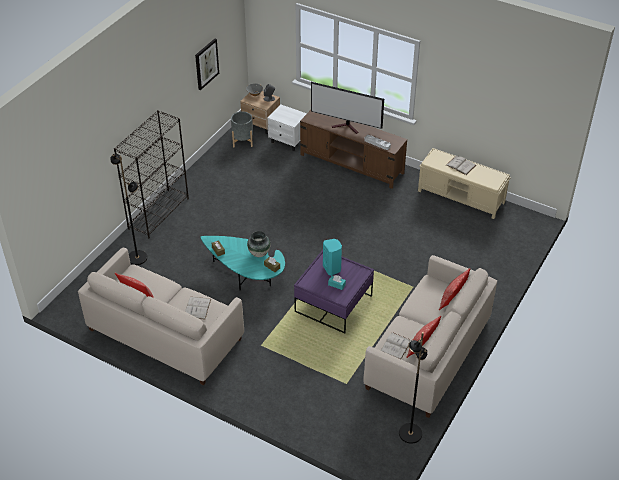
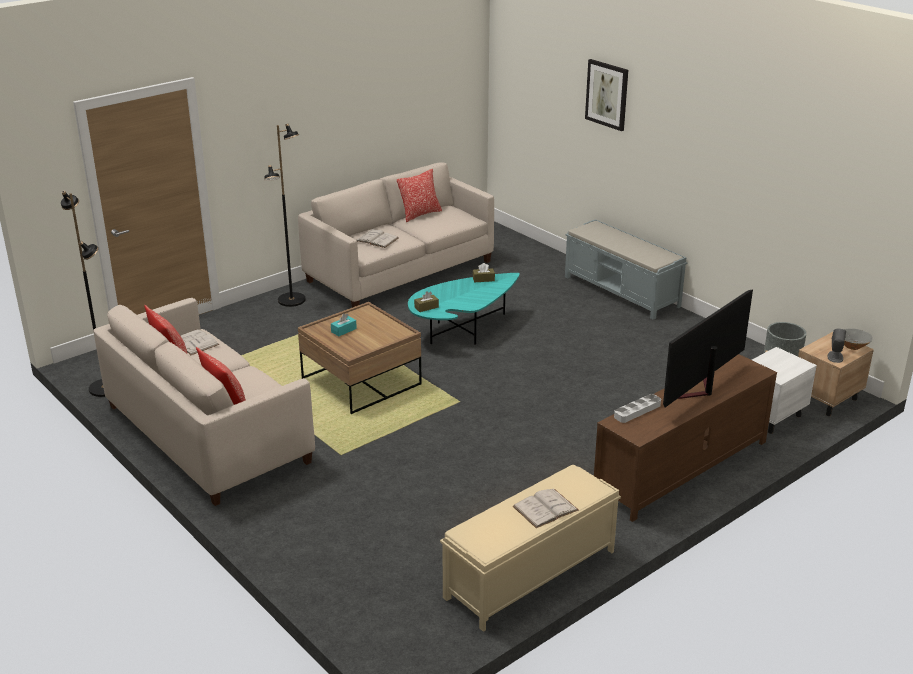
camera: 110 degrees right, 15 degrees down
black floor lamp [110,154,147,265] -> black floor lamp moved to [264,124,306,307]
black bookcase [114,110,189,238] -> grey bench [565,219,688,320]
picture [195,39,219,90] -> picture moved to [585,59,628,131]
vase [247,231,271,257] -> none
purple coffee table [294,250,374,333] -> brown coffee table [298,302,422,414]
turquoise speaker [323,239,342,276] -> none

